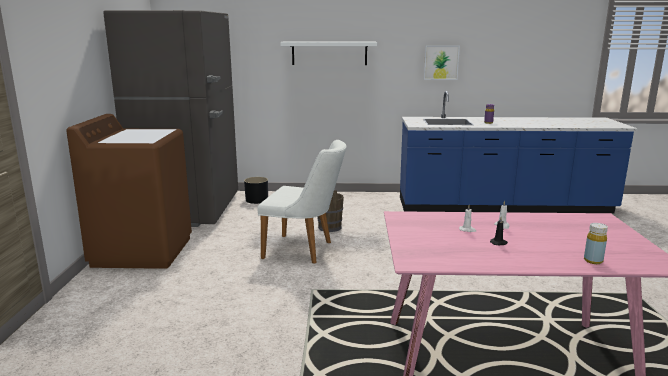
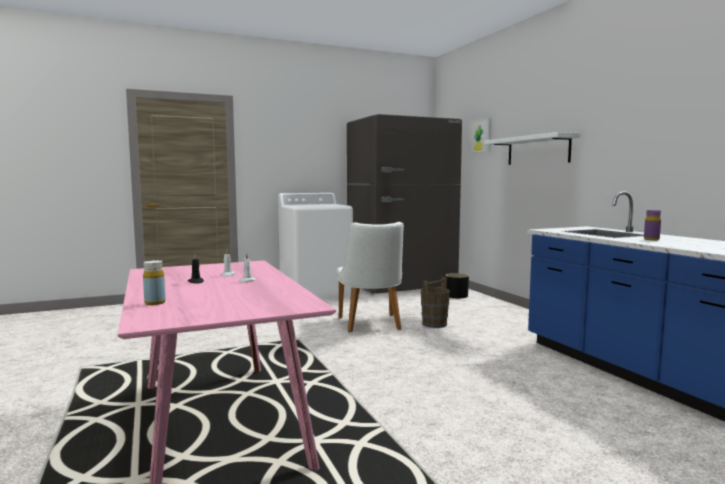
camera: 65 degrees right, 10 degrees down
brown washing machine [66,114,192,269] -> white washing machine [278,193,353,300]
picture [424,45,460,80] -> picture moved to [469,118,491,153]

